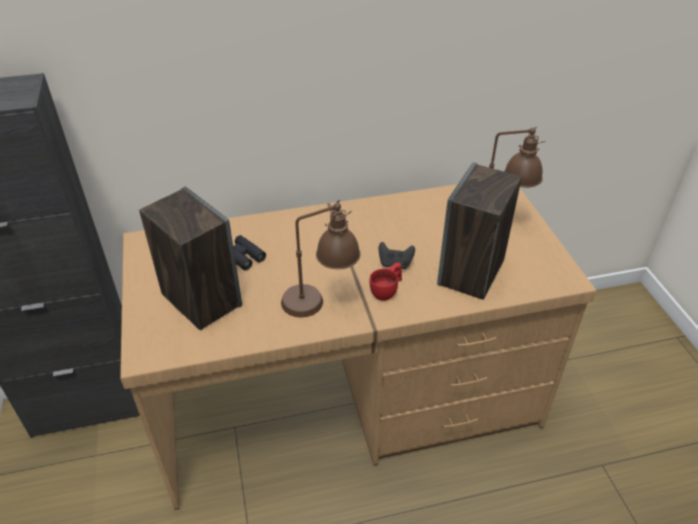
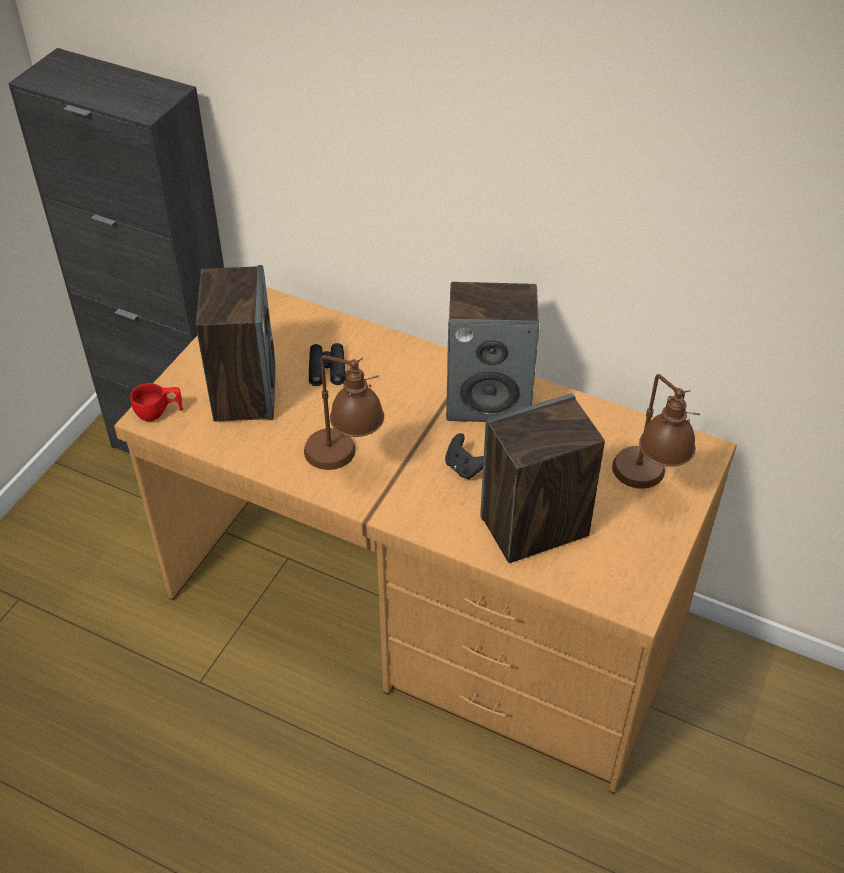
camera: 40 degrees right, 5 degrees up
red cup [370,263,402,301] -> red cup moved to [130,383,183,421]
none -> speaker [446,282,539,422]

